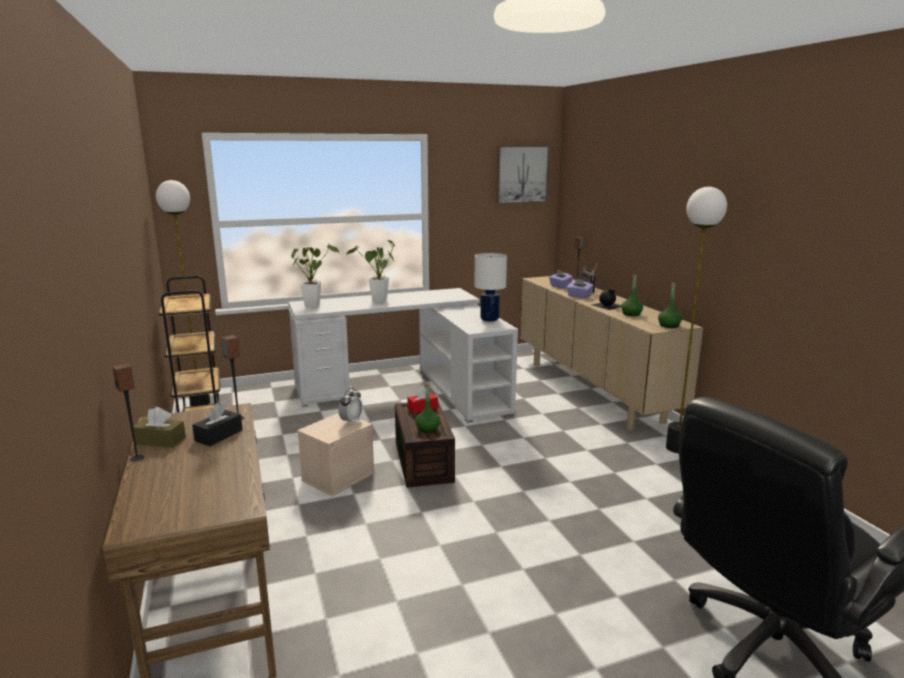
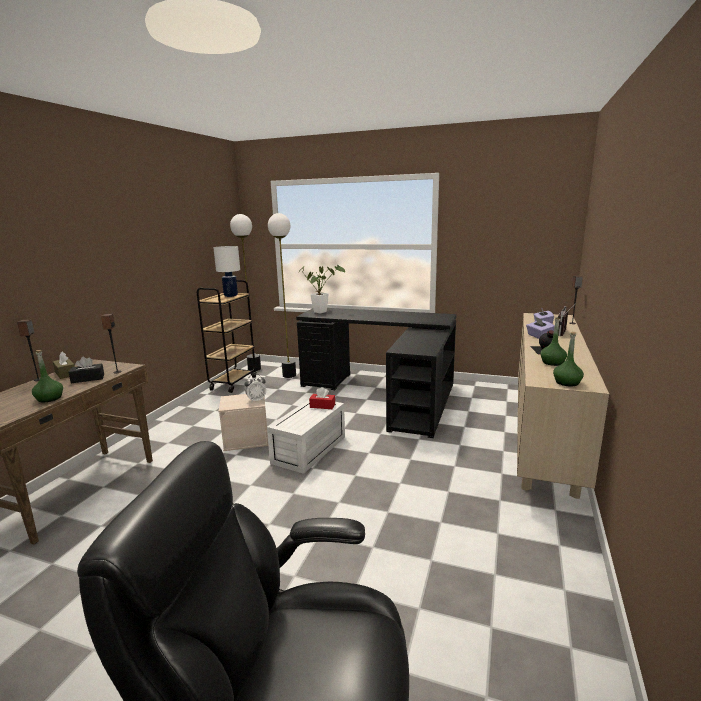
camera: 40 degrees right, 0 degrees up
white desk [288,288,518,423] -> black desk [296,308,457,438]
potted plant [347,240,395,303] -> none
brown storage box [395,402,455,488] -> white storage box [267,400,345,474]
green bottle [415,384,441,433] -> green bottle moved to [32,350,63,402]
white table lamp [474,253,507,322] -> white table lamp moved to [213,246,240,297]
picture [496,146,550,204] -> none
floor lamp [666,187,727,453] -> floor lamp moved to [268,213,296,378]

